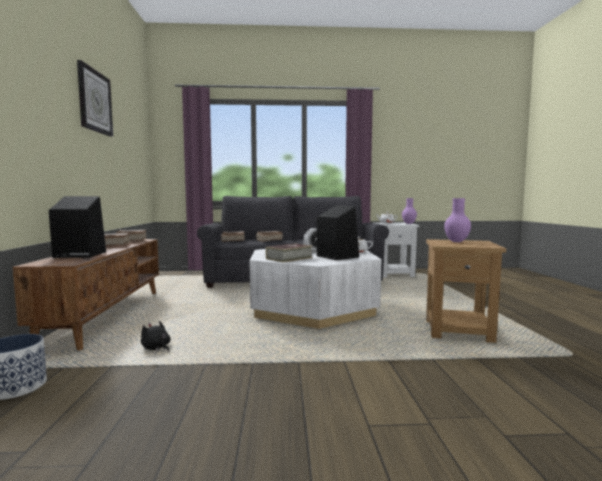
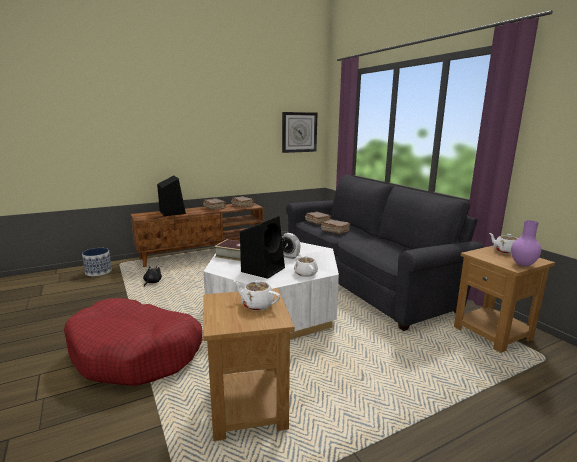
camera: 65 degrees right, 10 degrees up
wall clock [77,60,113,137] -> wall clock moved to [282,112,317,153]
white side table [376,223,419,278] -> brown side table [454,245,555,353]
purple vase [444,198,471,242] -> white teapot [234,280,280,311]
none -> red dog bed [64,298,203,386]

